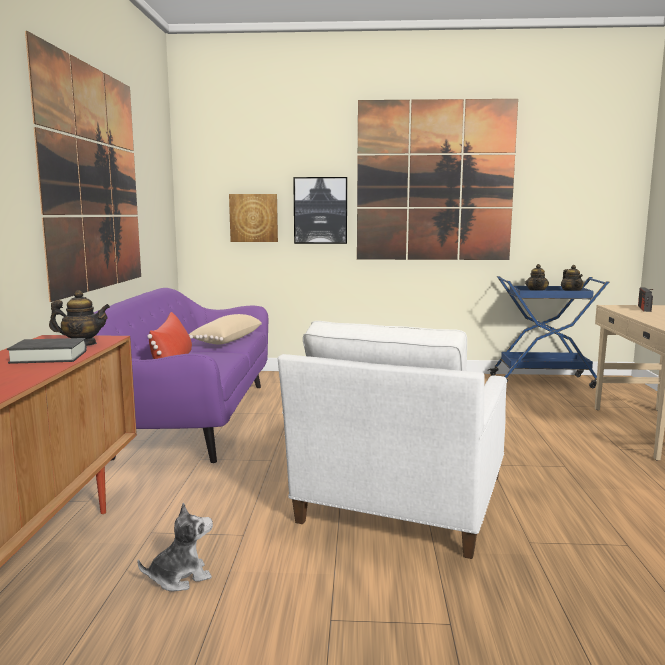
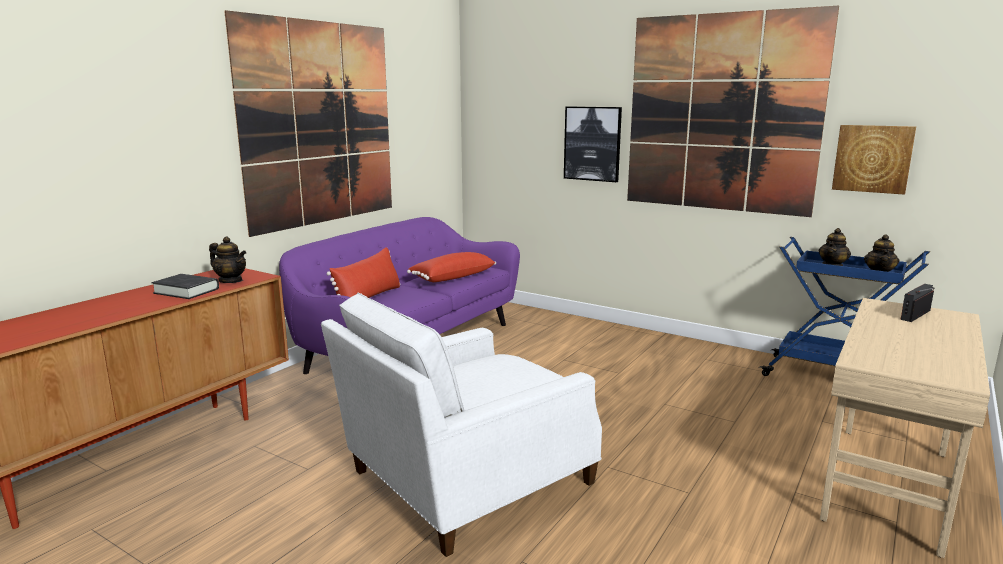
camera: 30 degrees right, 5 degrees up
plush toy [138,502,213,592] -> none
beige pillow [189,314,262,344] -> red pillow [407,252,496,282]
picture [229,194,278,242] -> picture moved to [832,125,916,195]

